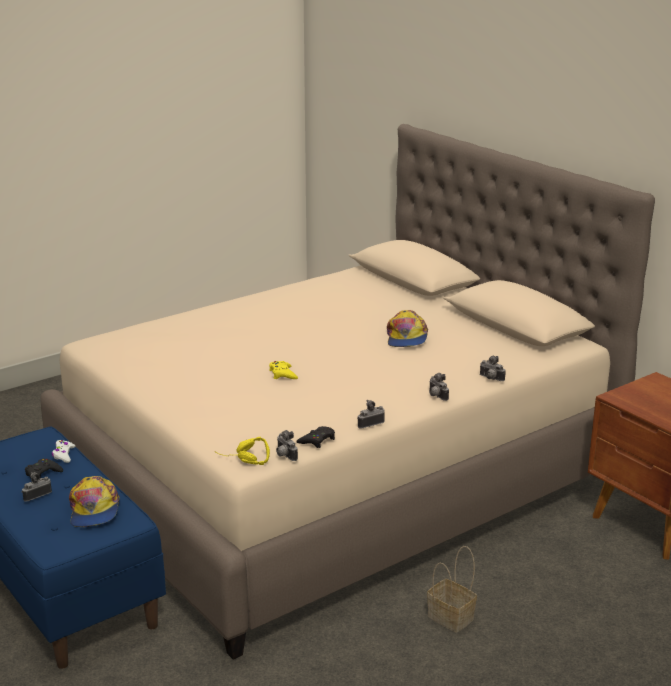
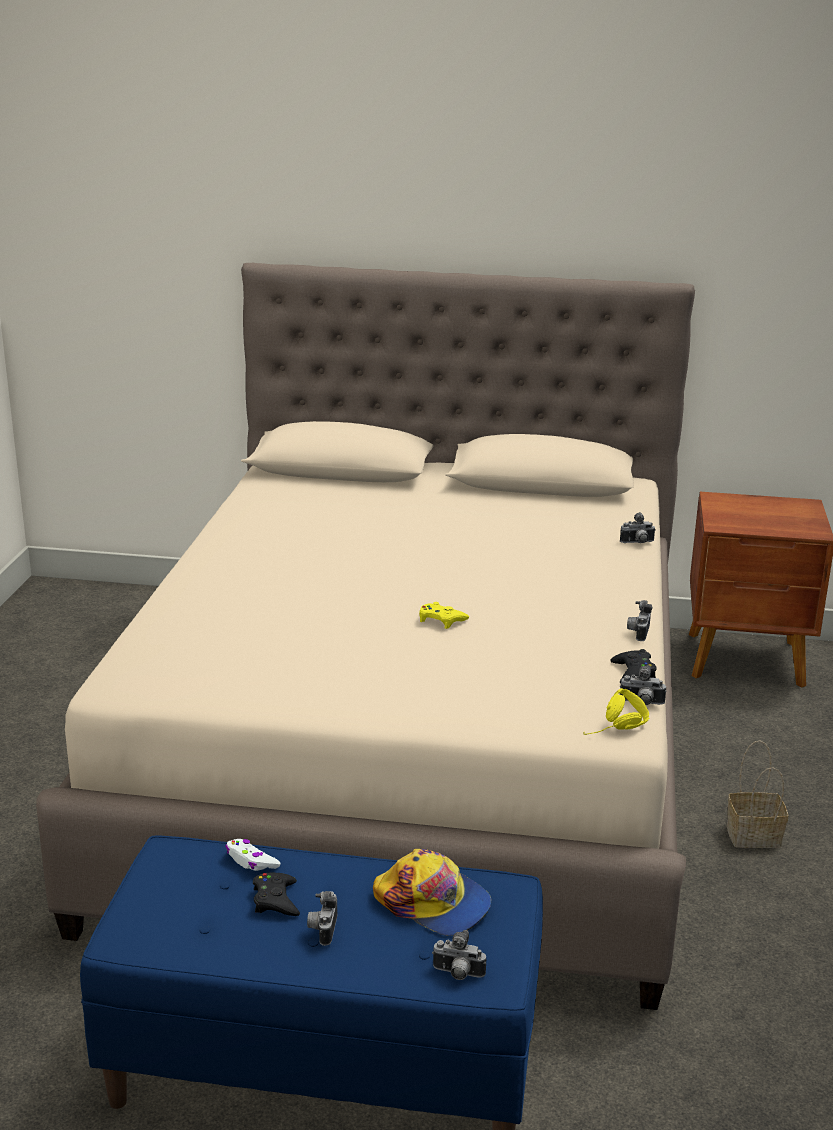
camera: 45 degrees left, 0 degrees up
cap [387,310,428,347] -> none
camera [429,373,449,401] -> camera moved to [432,930,486,980]

